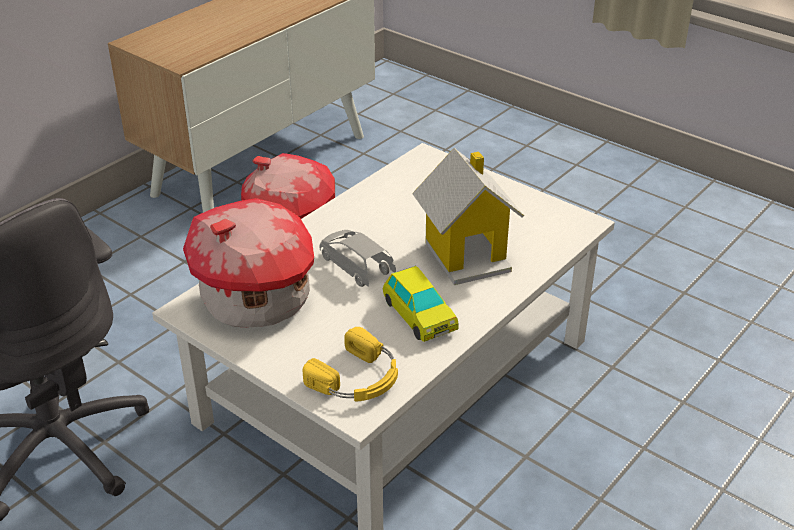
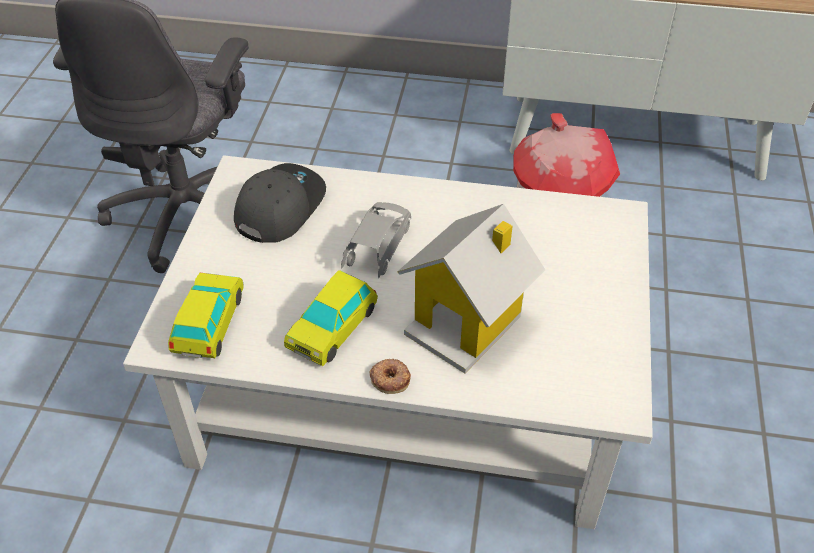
camera: 60 degrees right, 10 degrees up
toy house [183,198,314,327] -> grey cap [234,163,326,243]
yellow headphones [302,327,398,402] -> toy car [168,273,244,358]
none -> donut [369,359,411,394]

